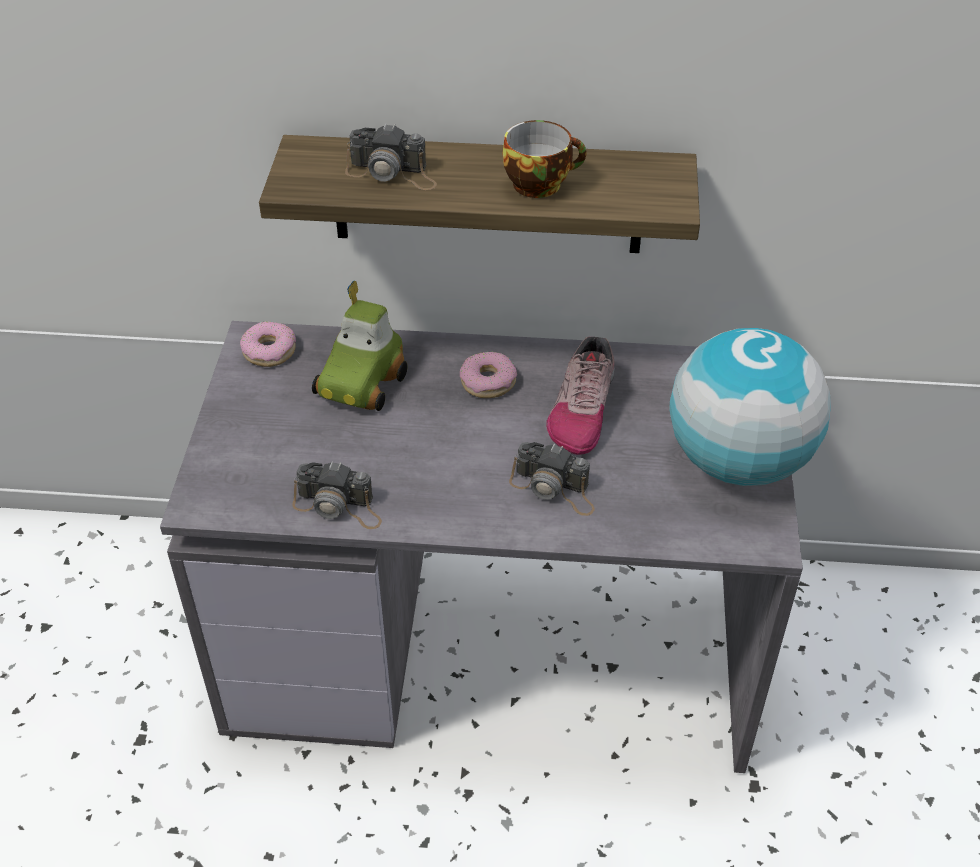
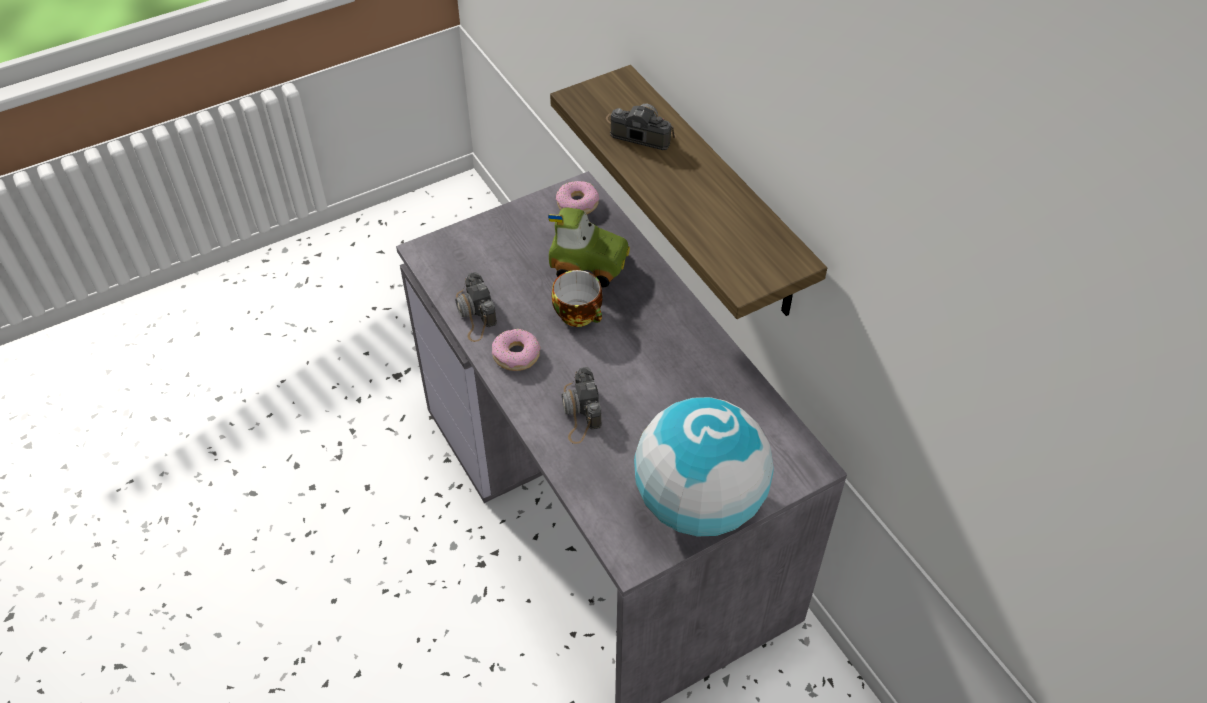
camera: 55 degrees right, 5 degrees up
toy car [312,280,407,411] -> toy car turned 150 degrees counterclockwise [548,207,630,287]
camera [345,123,437,190] -> camera turned 135 degrees clockwise [606,104,676,150]
donut [460,352,517,398] -> donut moved to [492,329,540,371]
cup [503,120,587,198] -> cup moved to [552,270,603,327]
shoe [546,337,615,455] -> none

